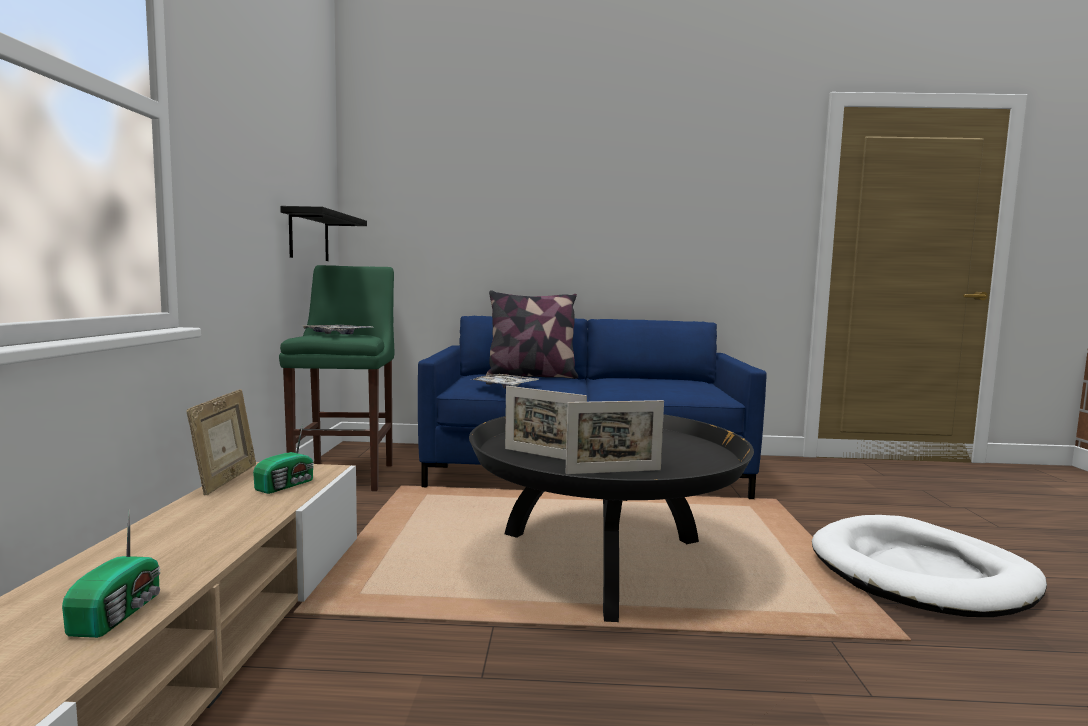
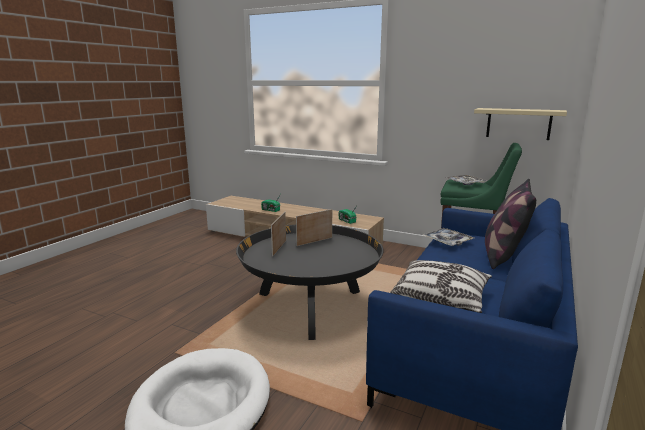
camera: 115 degrees right, 10 degrees up
picture frame [187,389,256,495] -> none
black shelf [280,206,367,261] -> beige shelf [474,108,567,140]
none -> pillow [390,260,492,313]

